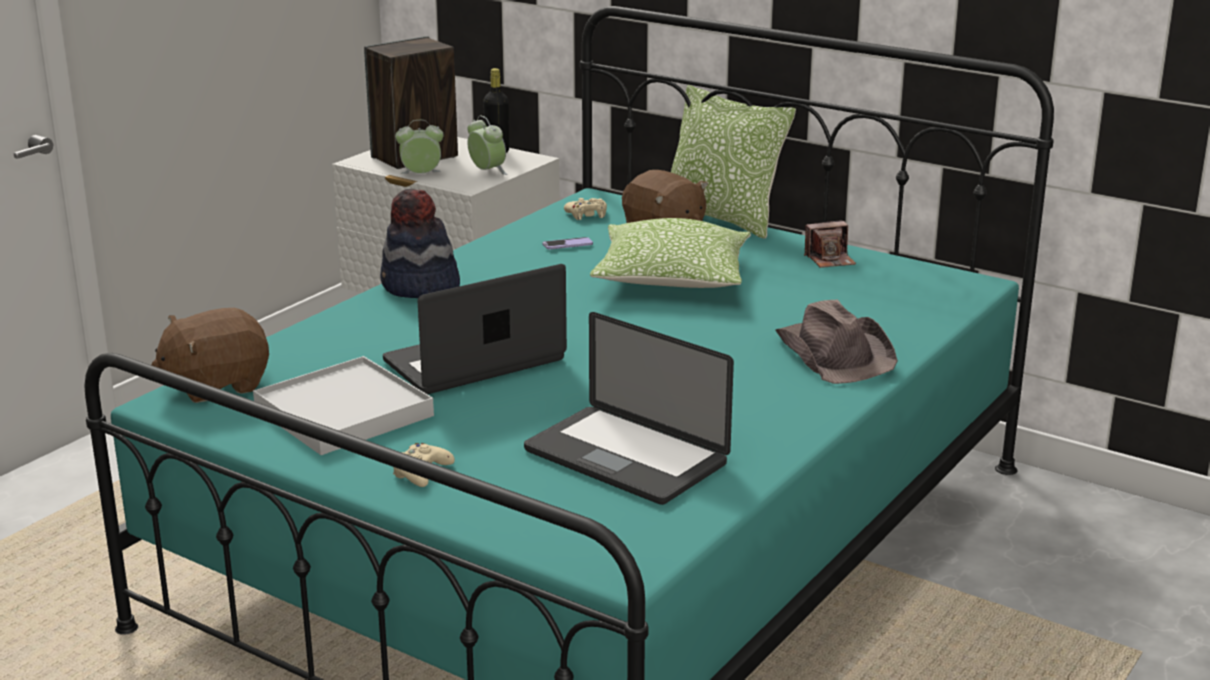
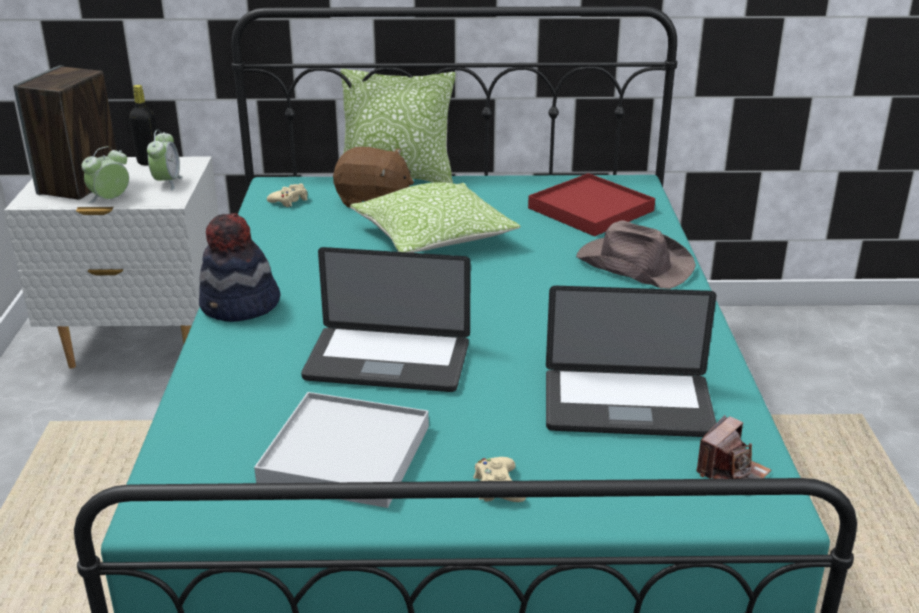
camera: 35 degrees left, 5 degrees up
brown plush toy [152,308,269,403] -> none
laptop [383,264,567,394] -> laptop turned 105 degrees counterclockwise [301,247,471,392]
alarm clock [467,116,508,175] -> alarm clock turned 75 degrees clockwise [147,129,183,190]
phone [542,237,593,250] -> none
camera [804,220,856,268] -> camera moved to [696,415,771,479]
none -> red tray [528,173,655,236]

